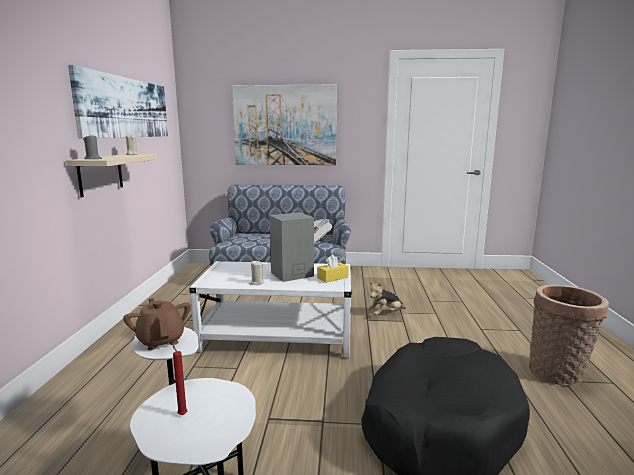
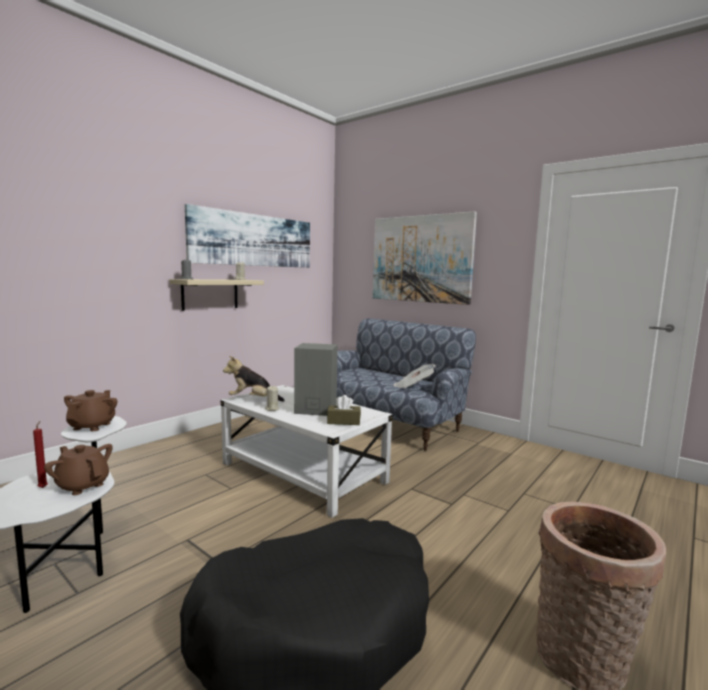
camera: 35 degrees right, 5 degrees down
yellow tissue box [317,255,349,283] -> brown tissue box [327,395,361,425]
plush toy [368,282,405,315] -> plush toy moved to [223,356,285,402]
none -> brown teapot [44,444,113,495]

